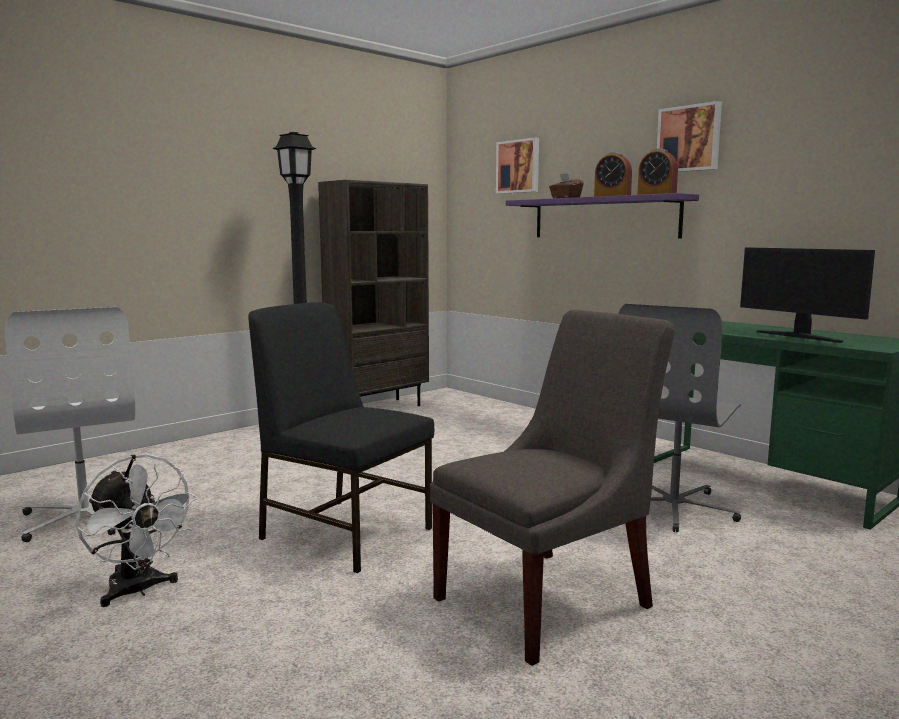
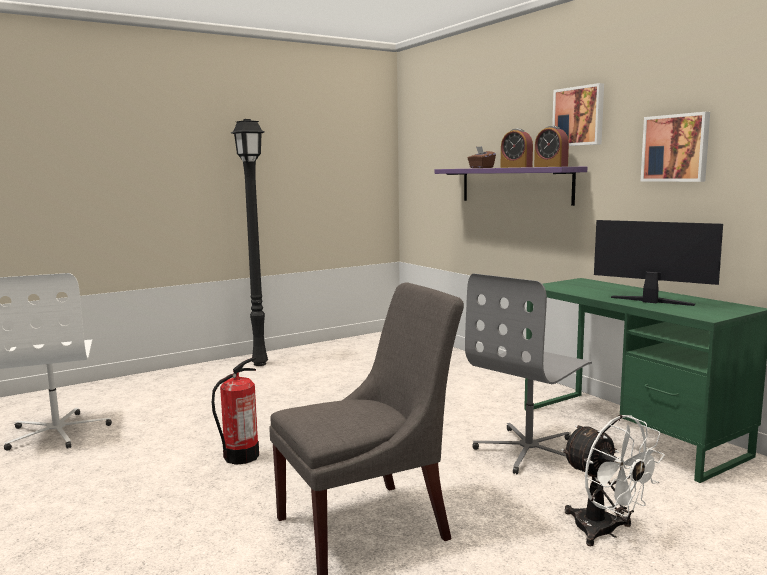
camera: 10 degrees right, 0 degrees up
white fan [76,454,198,607] -> white fan moved to [561,415,665,546]
black chair [248,302,434,573] -> fire extinguisher [212,357,259,465]
brown bookcase [318,180,429,406] -> none
picture [496,137,539,194] -> picture moved to [641,112,710,182]
monitor [740,247,875,343] -> monitor turned 150 degrees clockwise [594,220,723,306]

